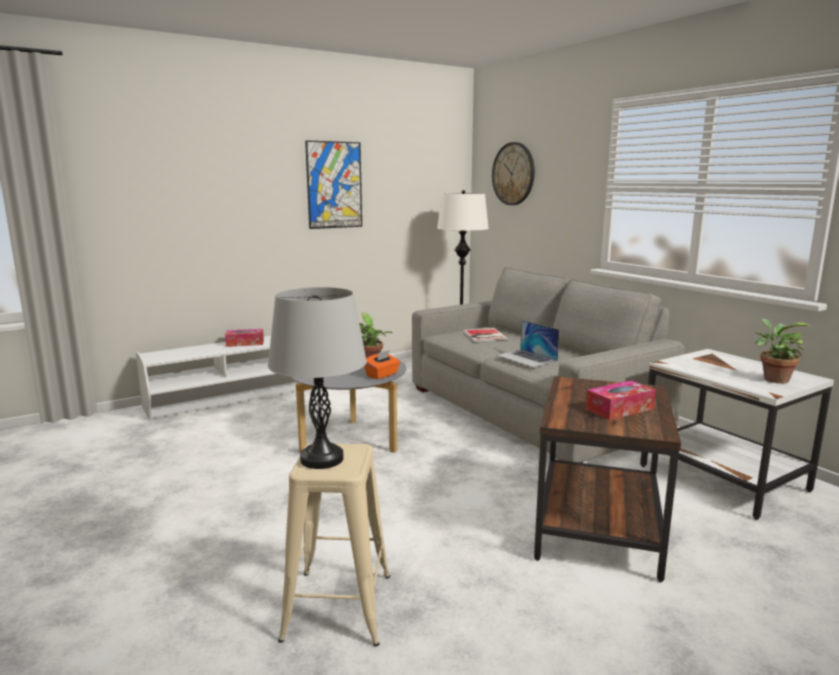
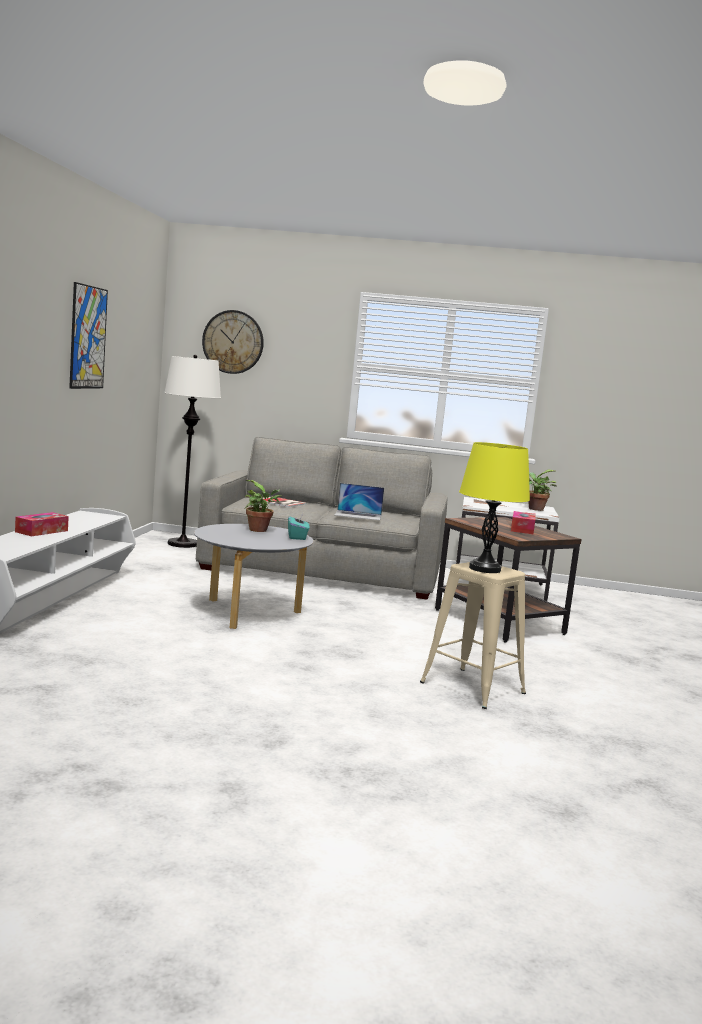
camera: 50 degrees left, 5 degrees down
grey table lamp [268,287,367,469] -> yellow table lamp [459,442,530,573]
orange tissue box [364,350,400,379] -> turquoise tissue box [288,513,309,540]

